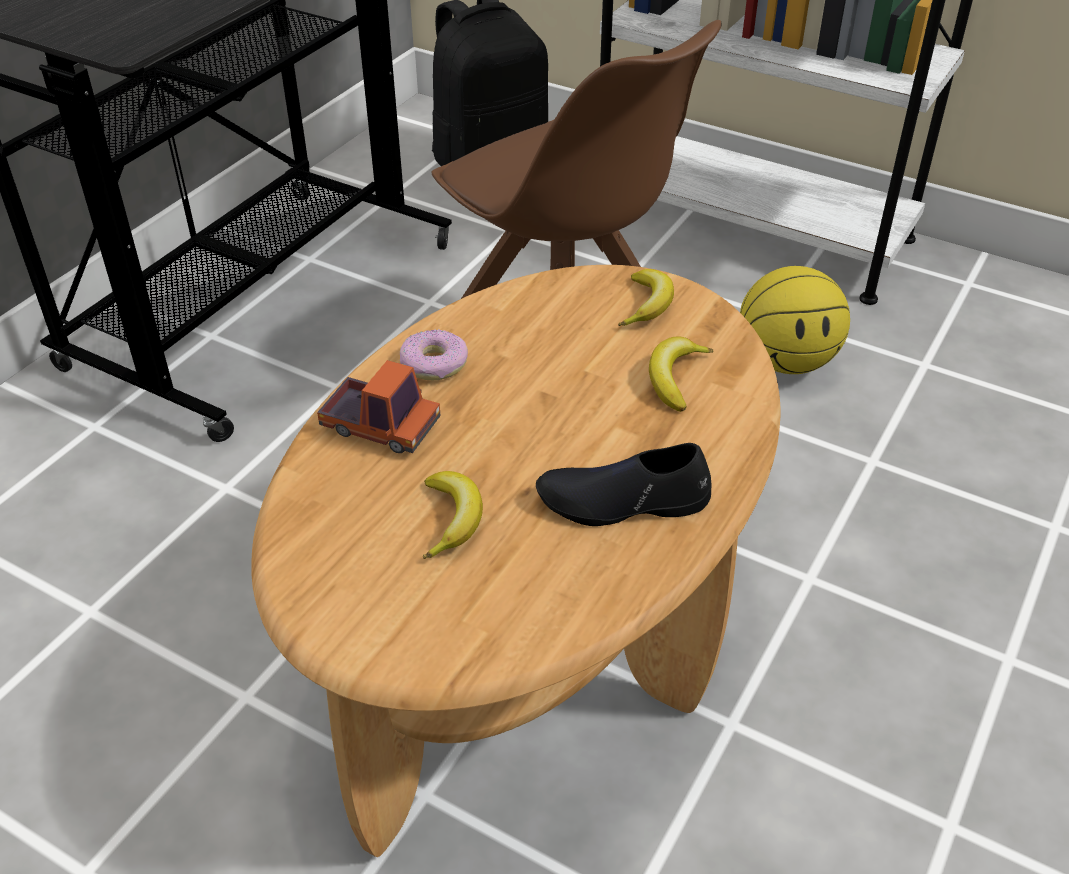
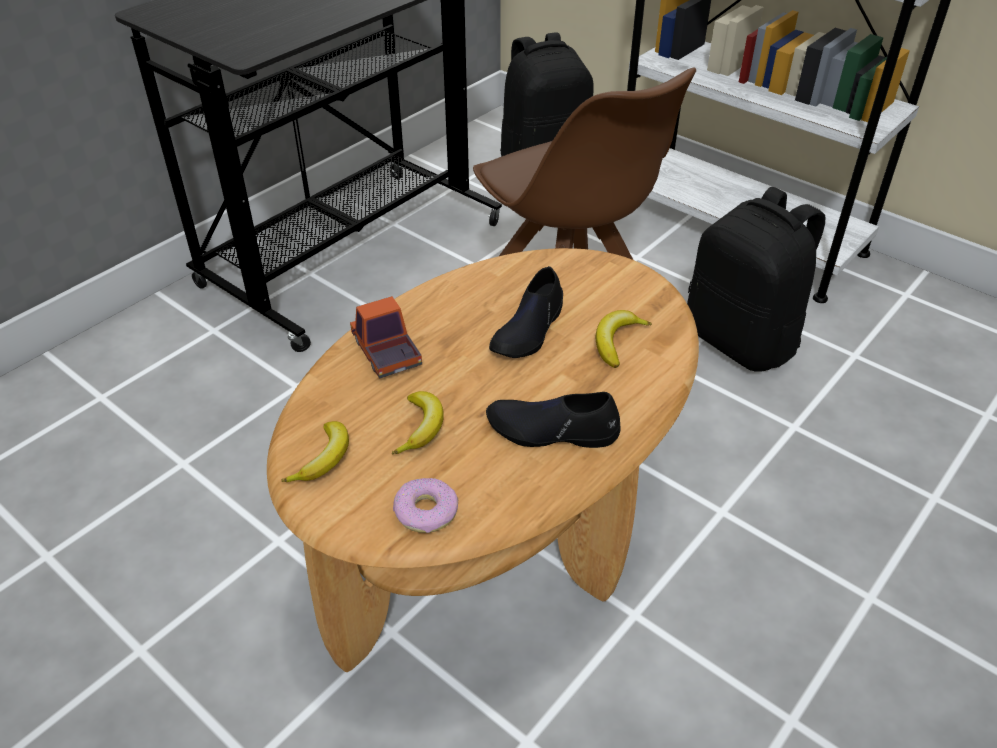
camera: 10 degrees right, 0 degrees up
toy truck [317,360,441,453] -> toy truck turned 150 degrees counterclockwise [350,296,422,379]
donut [400,329,468,380] -> donut moved to [393,478,459,533]
banana [618,269,674,326] -> banana moved to [281,421,349,482]
basketball [740,266,850,374] -> black backpack [687,187,825,372]
none -> black shoe [489,266,563,358]

